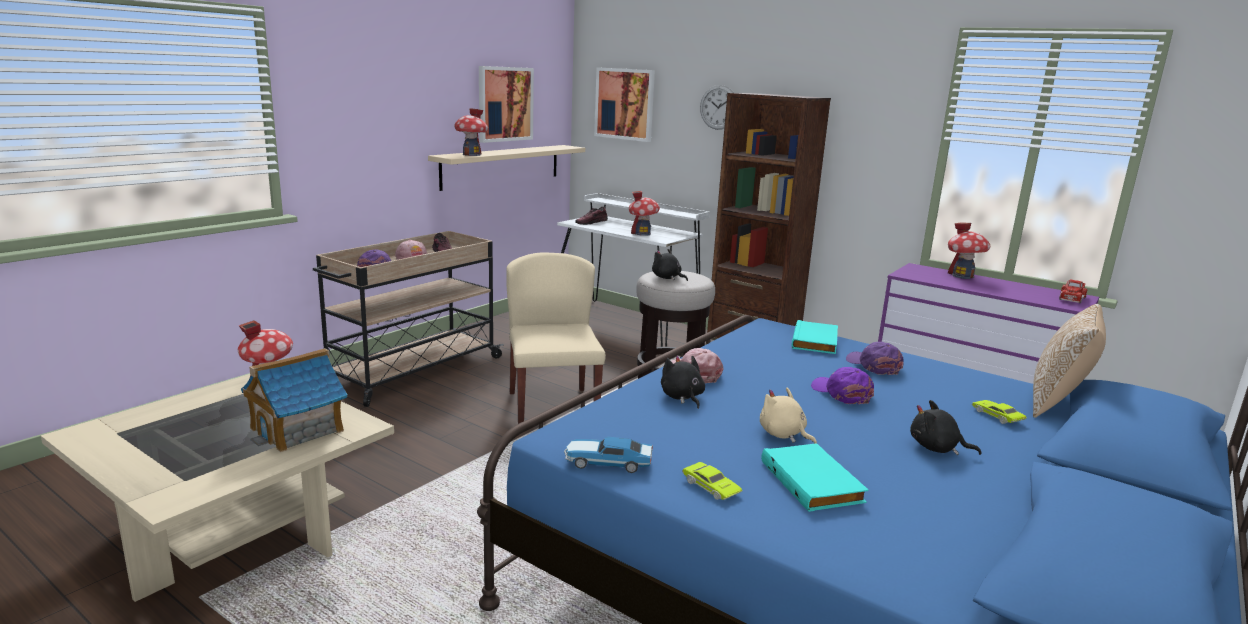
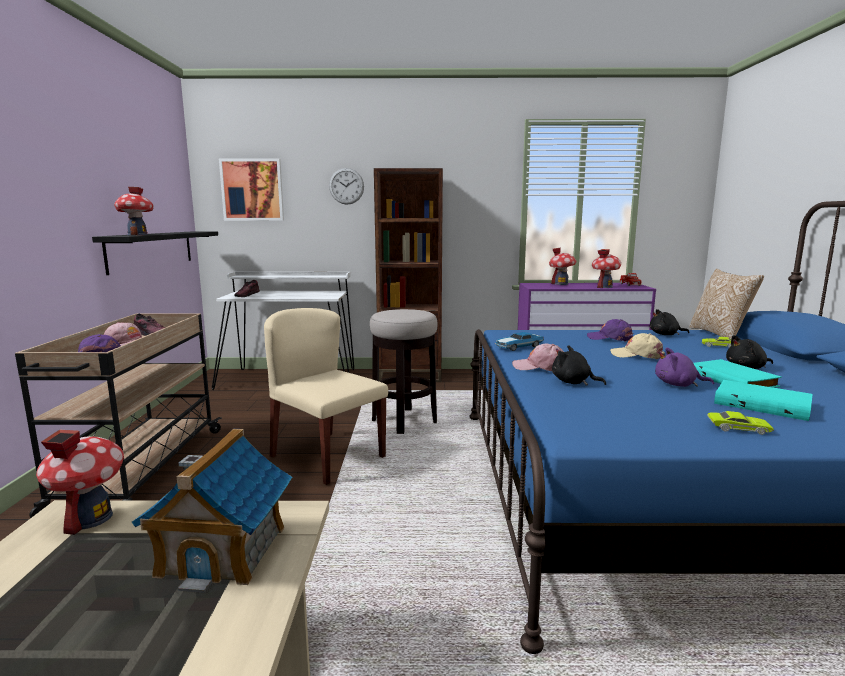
camera: 35 degrees left, 5 degrees down
beige shelf [428,145,585,191] -> black shelf [92,231,218,275]
picture [479,66,534,143] -> none
toy car [564,437,653,473] -> toy car moved to [495,332,544,351]
toy house [629,191,660,236] -> toy house moved to [592,249,621,288]
black plush toy [652,249,688,281] -> black plush toy moved to [650,309,689,335]
beige plush toy [760,388,817,444] -> purple plush toy [655,347,714,387]
turquoise book [792,320,838,354] -> turquoise book moved to [694,359,782,388]
purple cap [811,367,874,404] -> beige cap [610,333,665,359]

